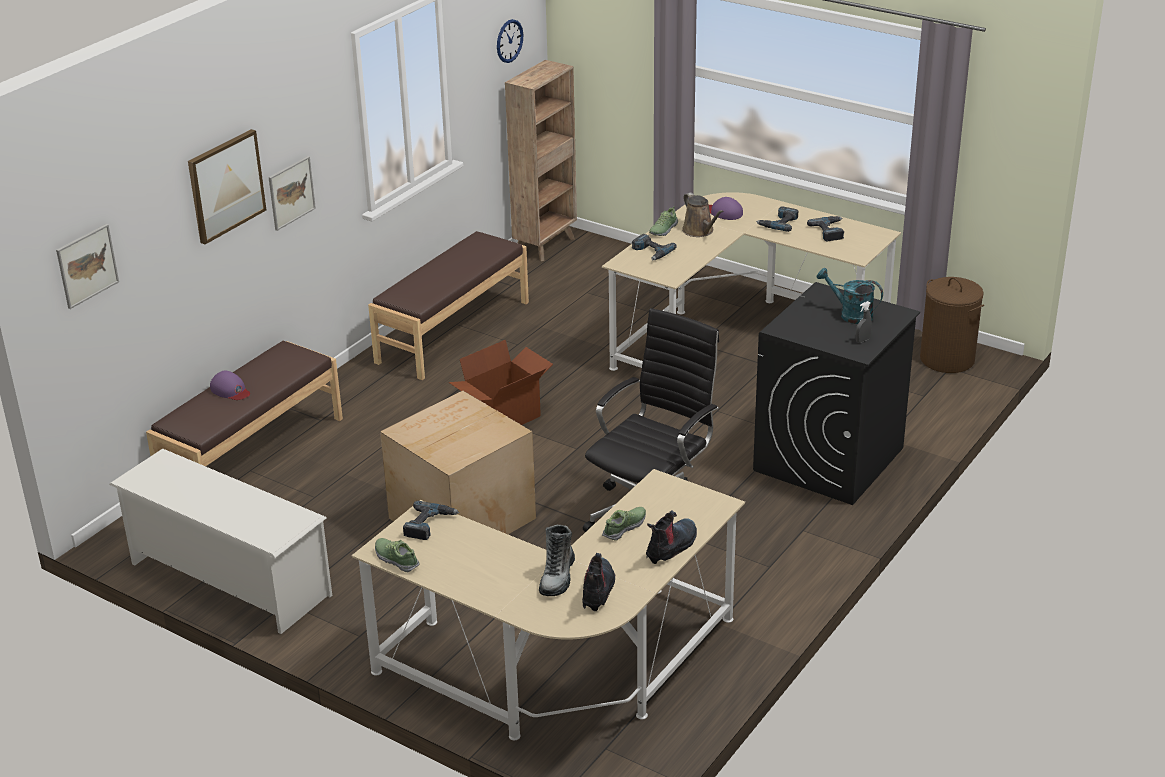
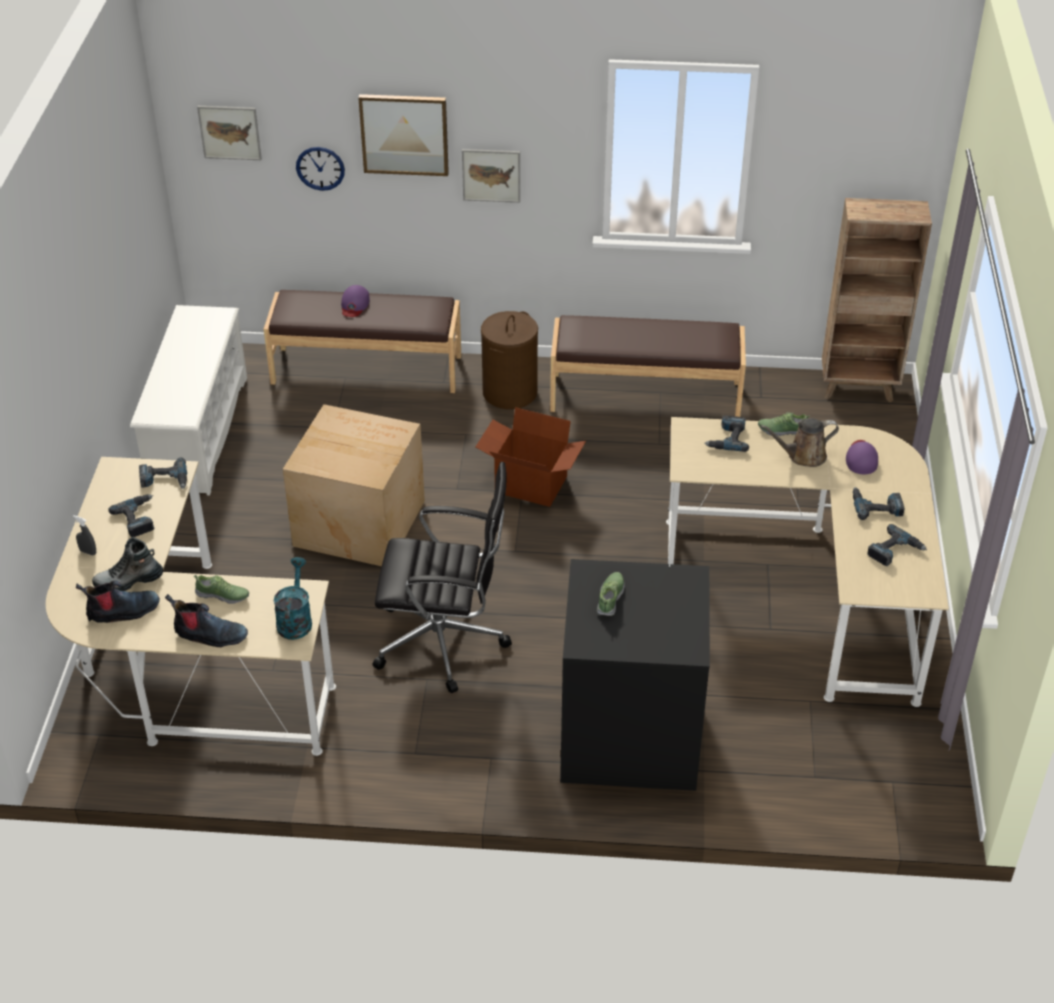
camera: 60 degrees right, 10 degrees up
shoe [375,538,419,572] -> shoe moved to [597,572,624,616]
wall clock [497,19,523,63] -> wall clock moved to [296,147,345,191]
brown watering can [682,193,724,237] -> brown watering can turned 45 degrees clockwise [761,418,839,467]
turquoise watering can [817,268,883,324] -> turquoise watering can moved to [274,557,312,640]
grey spray bottle [856,301,872,343] -> grey spray bottle moved to [73,515,96,556]
brown laundry basket [920,277,984,373] -> brown laundry basket moved to [481,311,538,409]
none -> power drill [108,495,154,537]

